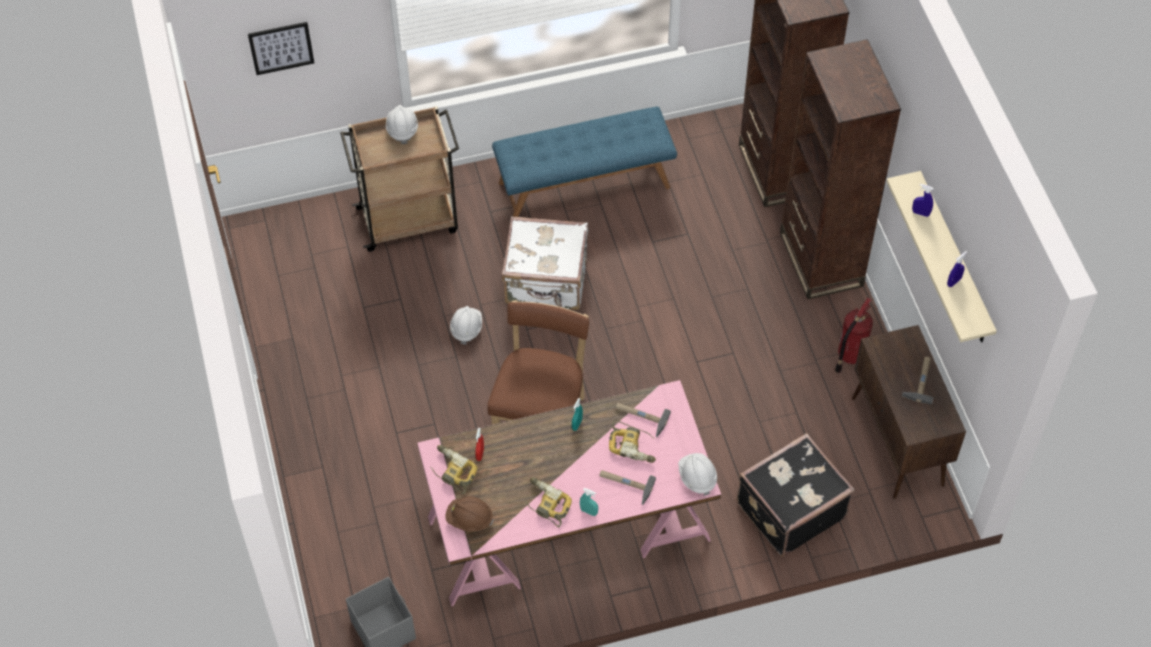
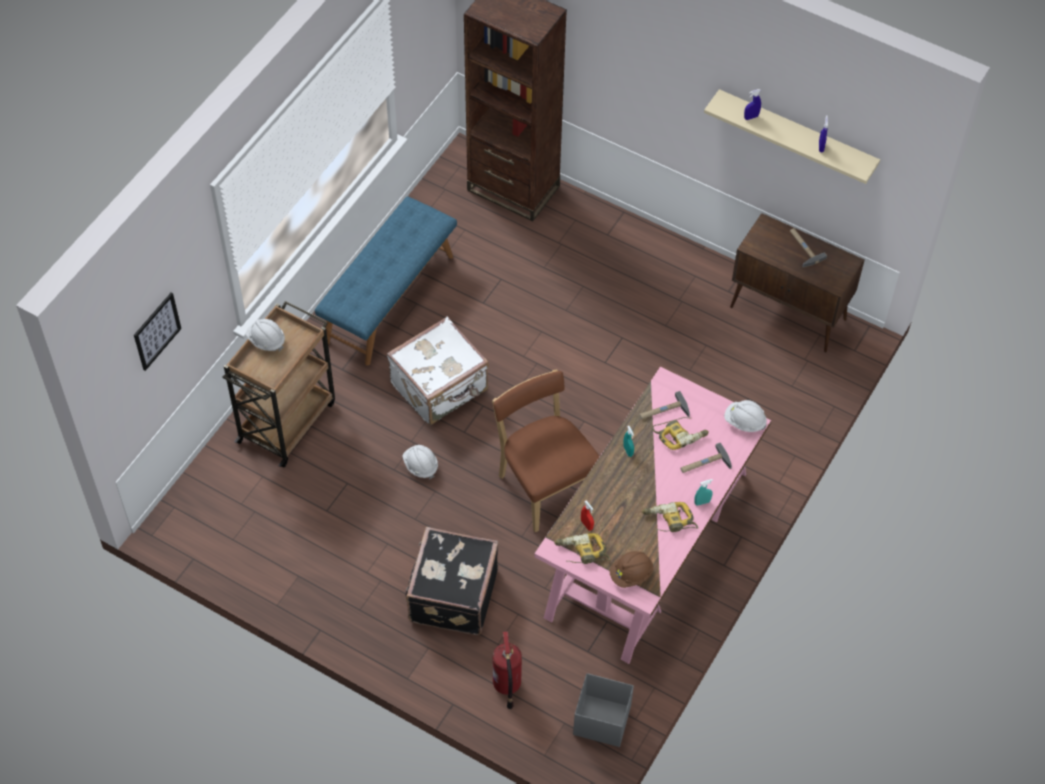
camera: 45 degrees left, 0 degrees up
black suitcase [737,433,854,557] -> black suitcase moved to [405,527,499,635]
brown bookcase [780,39,901,299] -> none
fire extinguisher [835,298,873,373] -> fire extinguisher moved to [493,631,522,709]

